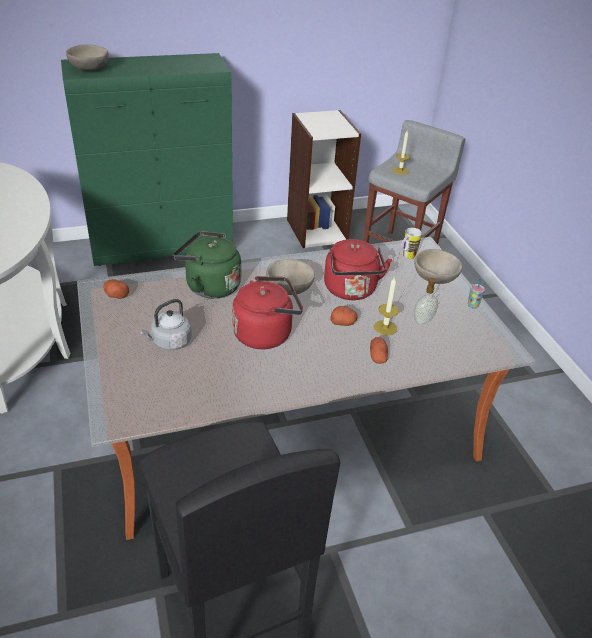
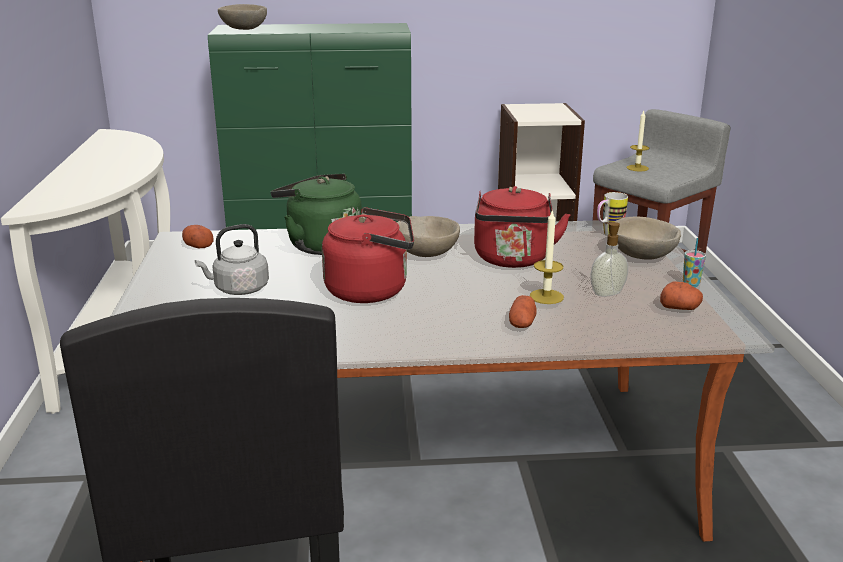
camera: 15 degrees right, 15 degrees down
potato [330,306,358,326] -> potato moved to [660,281,703,310]

